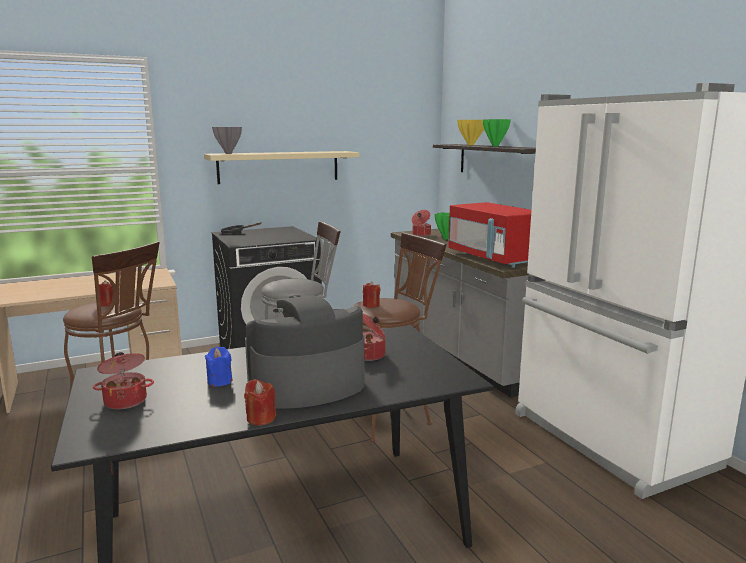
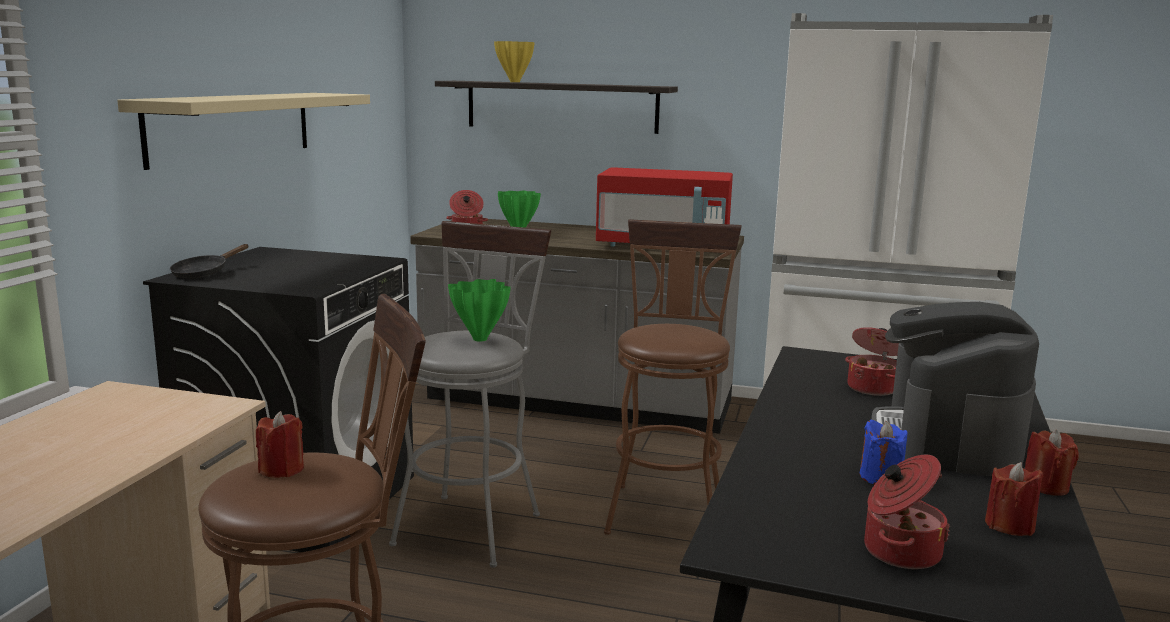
camera: 50 degrees left, 0 degrees up
grey vase [212,127,242,154] -> none
red candle [363,282,380,308] -> red candle moved to [985,462,1044,536]
green vase [483,119,511,146] -> green vase moved to [448,279,511,342]

